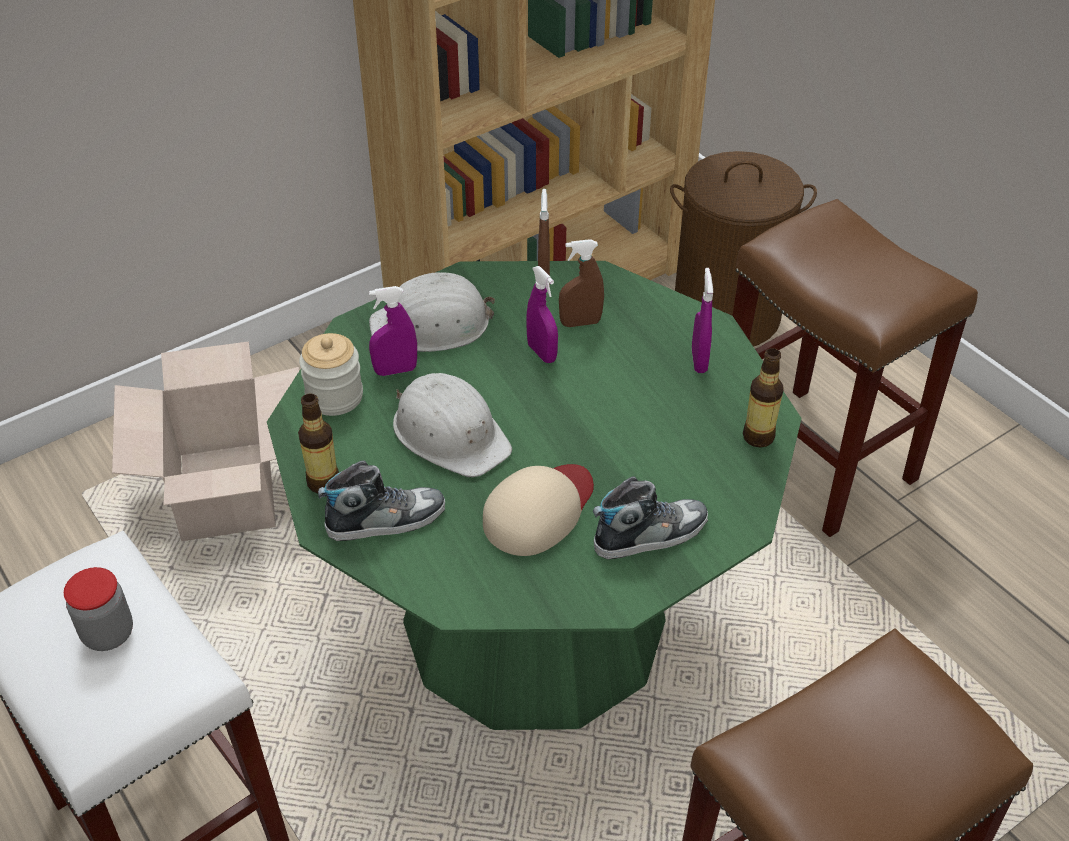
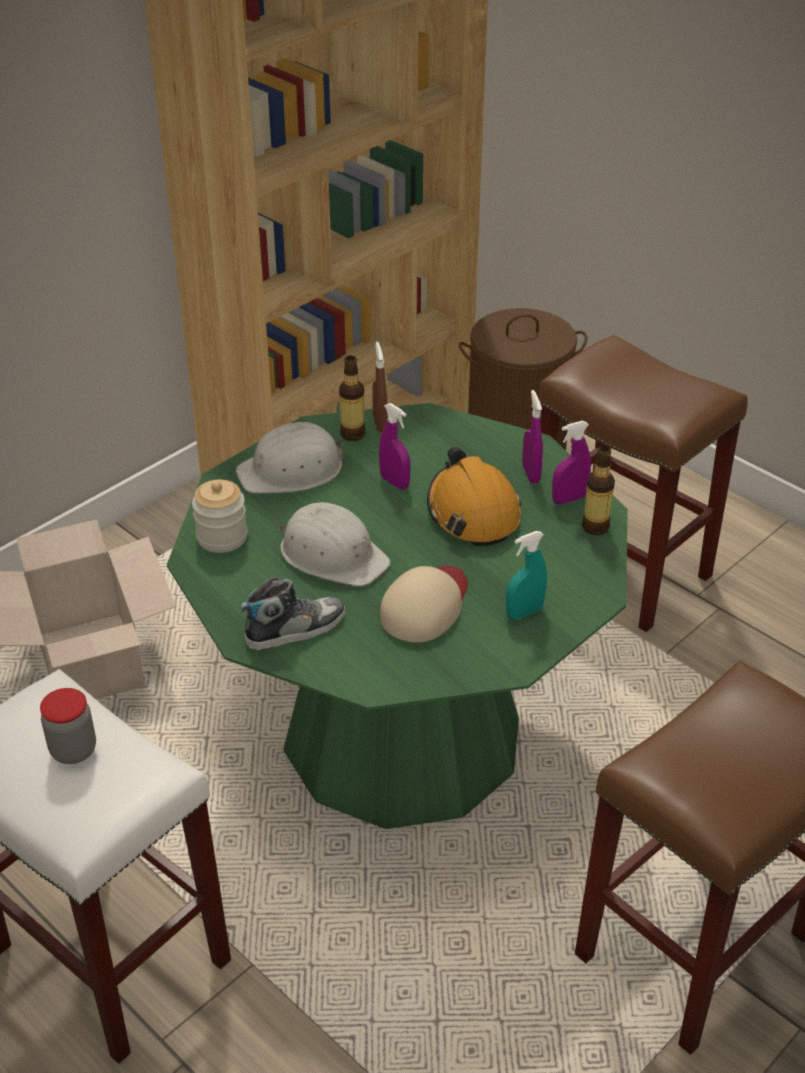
camera: 10 degrees left, 5 degrees down
bottle [298,393,339,493] -> bottle moved to [339,356,366,441]
purple spray bottle [369,286,417,376] -> purple spray bottle moved to [552,421,591,504]
brown spray bottle [559,239,604,327] -> none
shoe [593,476,708,559] -> turquoise spray bottle [506,531,547,620]
none -> orange hard hat [427,447,521,546]

